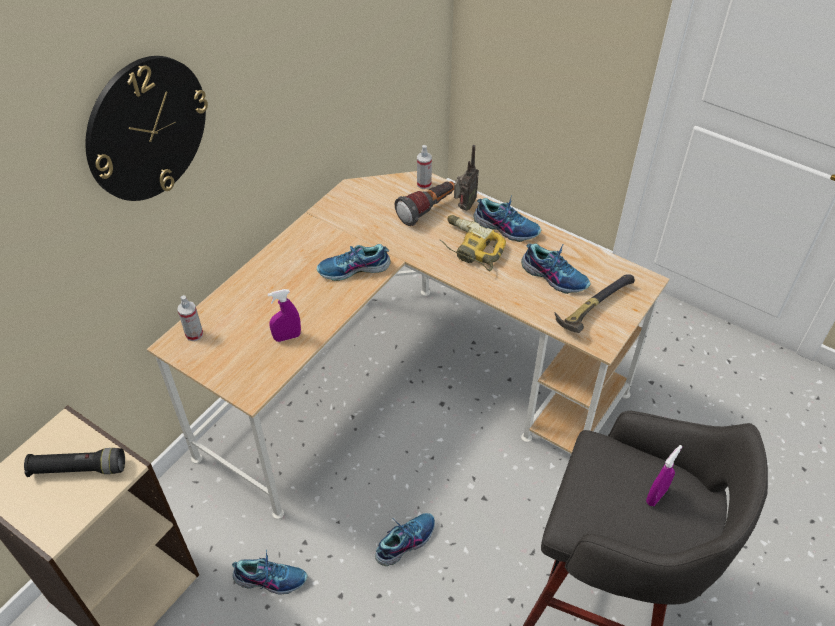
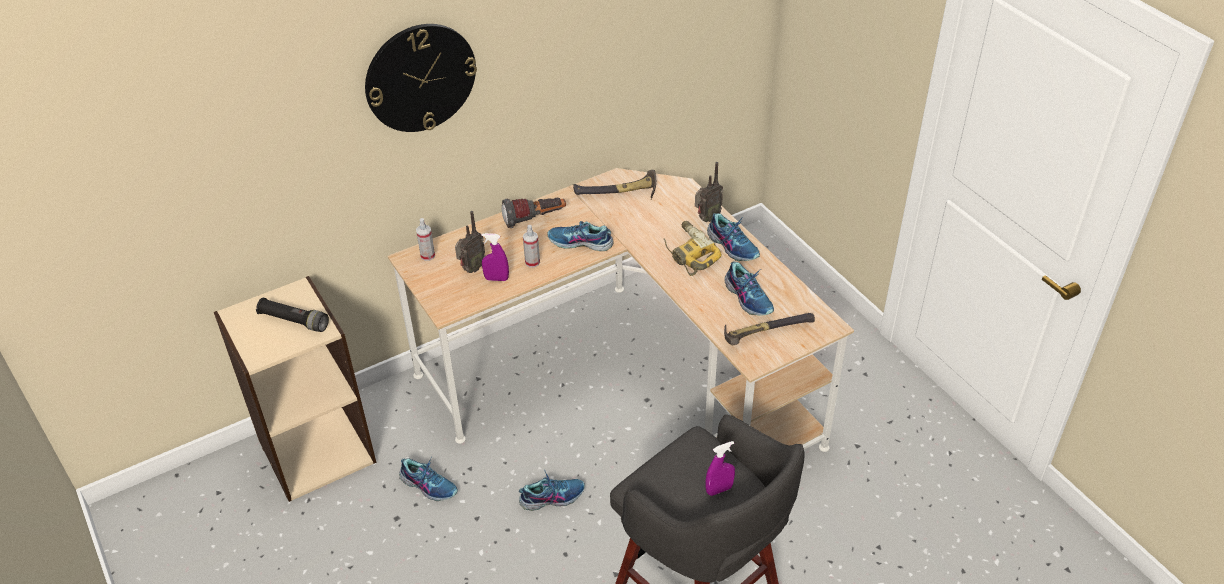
camera: 25 degrees right, 5 degrees down
flashlight [395,181,455,226] -> flashlight moved to [502,198,566,228]
spray bottle [417,145,432,189] -> spray bottle moved to [523,225,540,267]
none -> radio [455,211,485,273]
none -> hammer [573,170,656,199]

